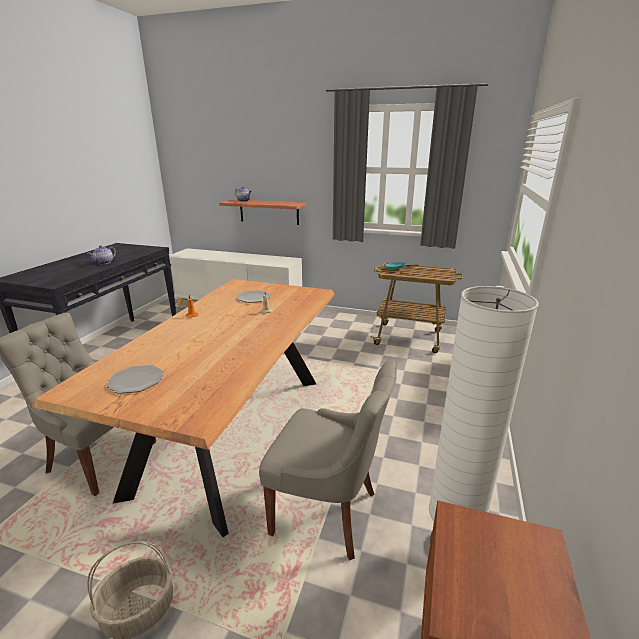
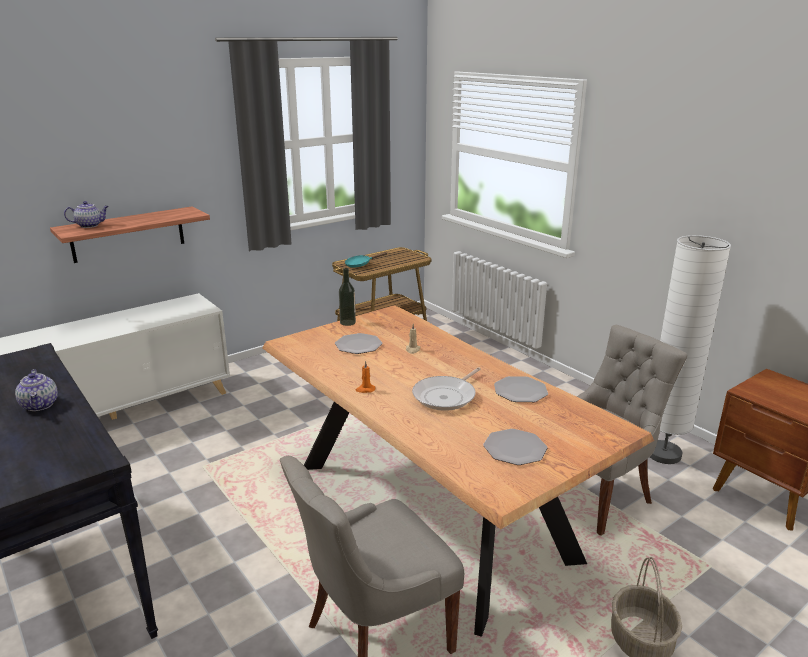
camera: 55 degrees left, 0 degrees up
none -> bottle [339,268,356,326]
none -> frying pan [412,368,481,411]
none -> plate [494,376,548,402]

